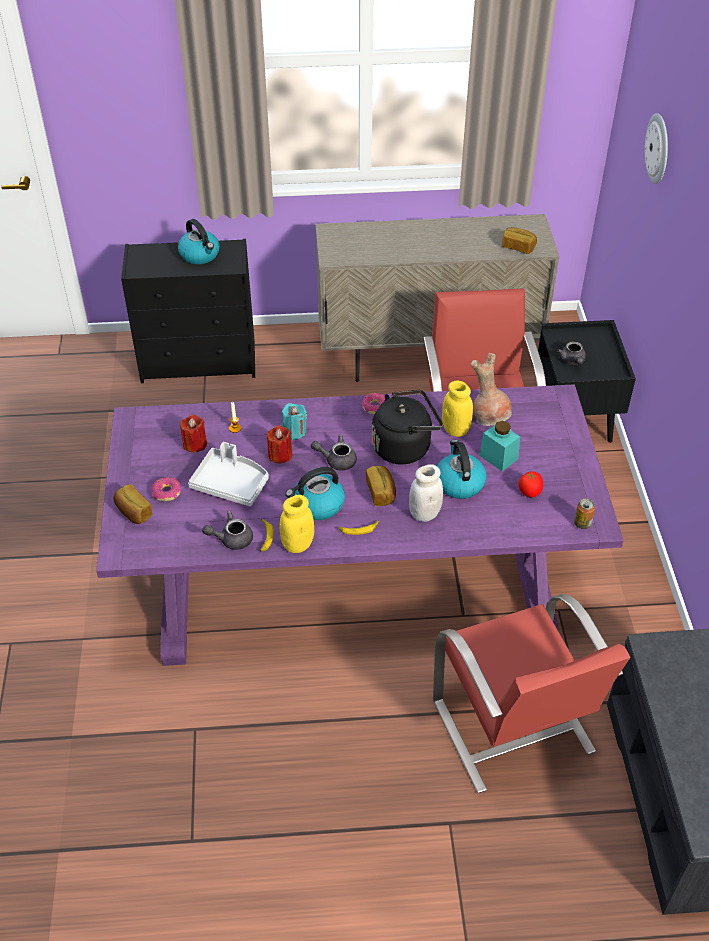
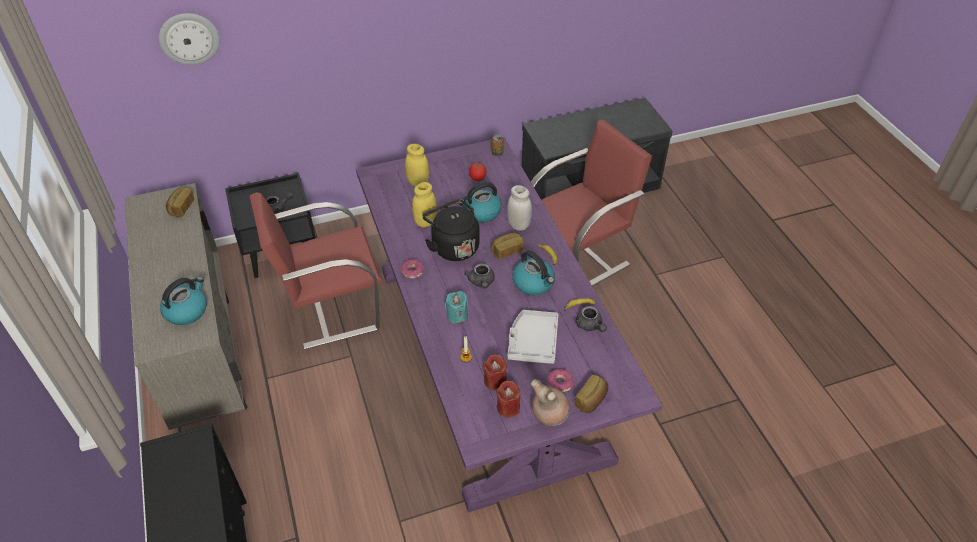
camera: 105 degrees left, 0 degrees up
kettle [178,219,220,264] -> kettle moved to [160,277,207,325]
red candle [267,425,292,463] -> red candle moved to [496,381,520,417]
yellow jar [279,495,314,553] -> yellow jar moved to [405,144,429,187]
brown vase [471,353,512,426] -> brown vase moved to [531,379,570,426]
turquoise jar [479,421,520,471] -> none

